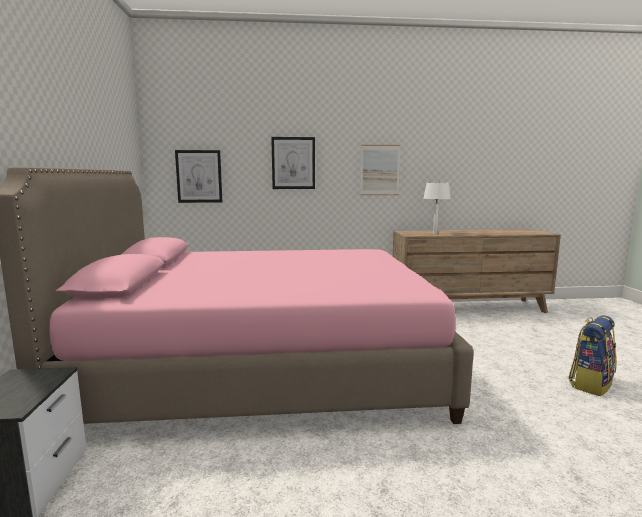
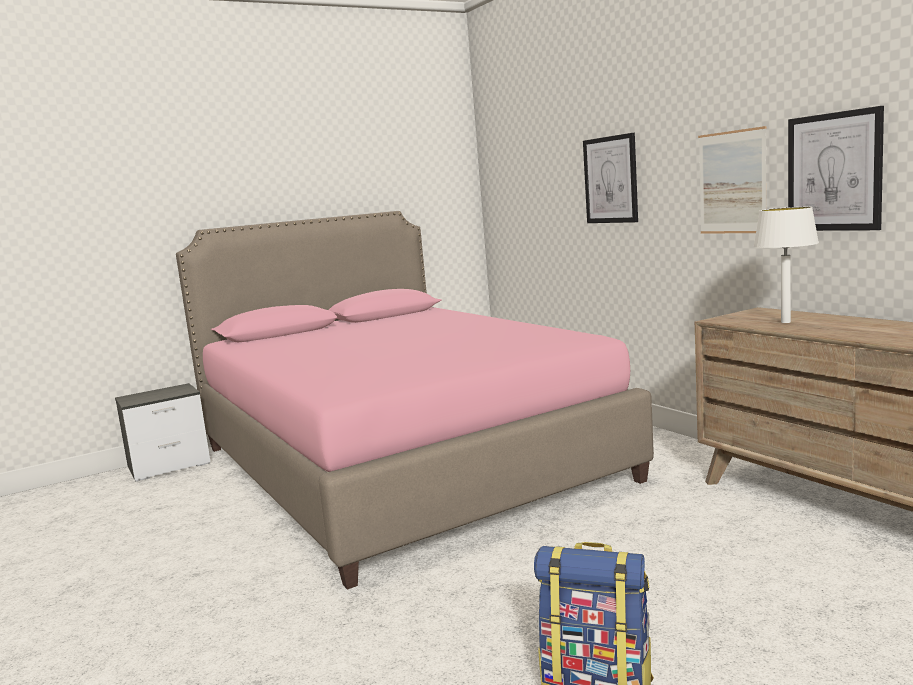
camera: 65 degrees right, 0 degrees up
picture [175,150,222,203] -> picture moved to [788,106,884,231]

